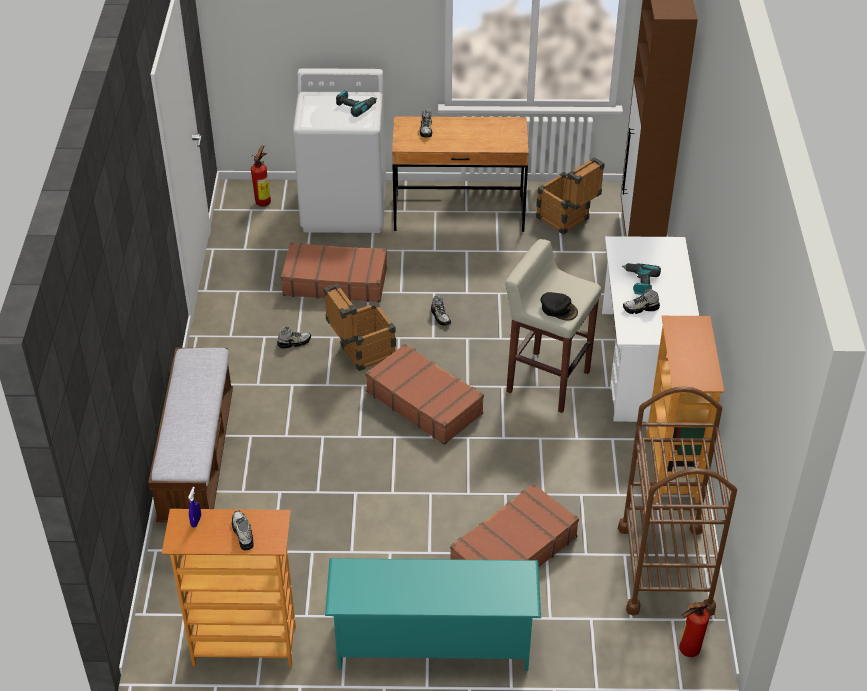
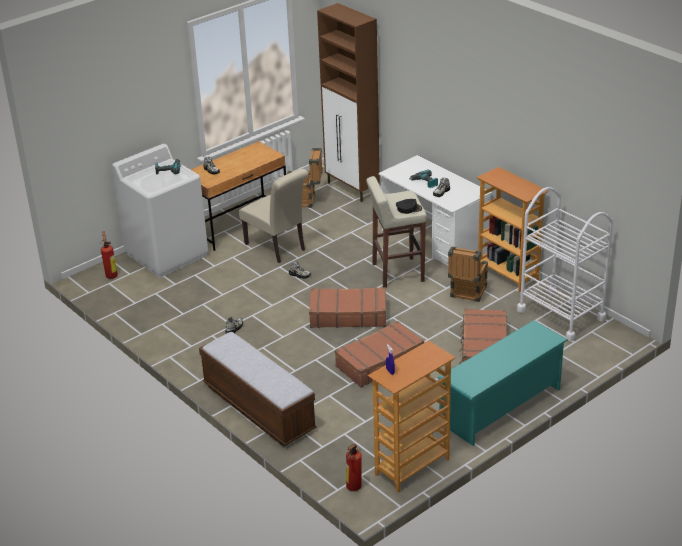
camera: 40 degrees left, 10 degrees down
shoe [232,511,254,550] -> none
brown suitcase [281,242,387,302] -> brown suitcase moved to [335,321,424,387]
crate [324,283,396,371] -> crate moved to [448,246,488,302]
brown cart [618,387,737,616] -> white cart [517,187,613,341]
fire extinguisher [679,601,710,657] -> fire extinguisher moved to [346,444,362,491]
none -> beige chair [239,169,308,263]

